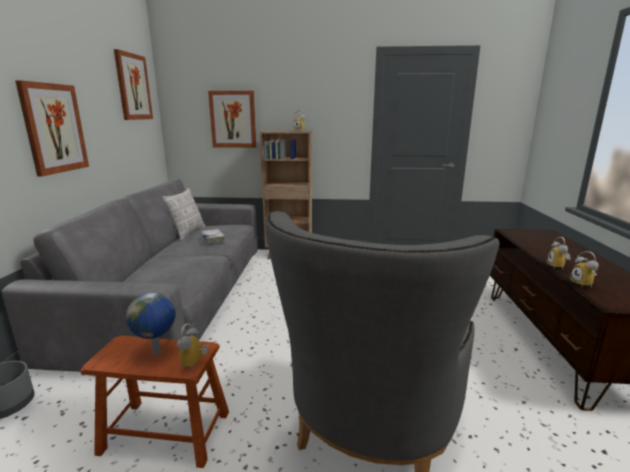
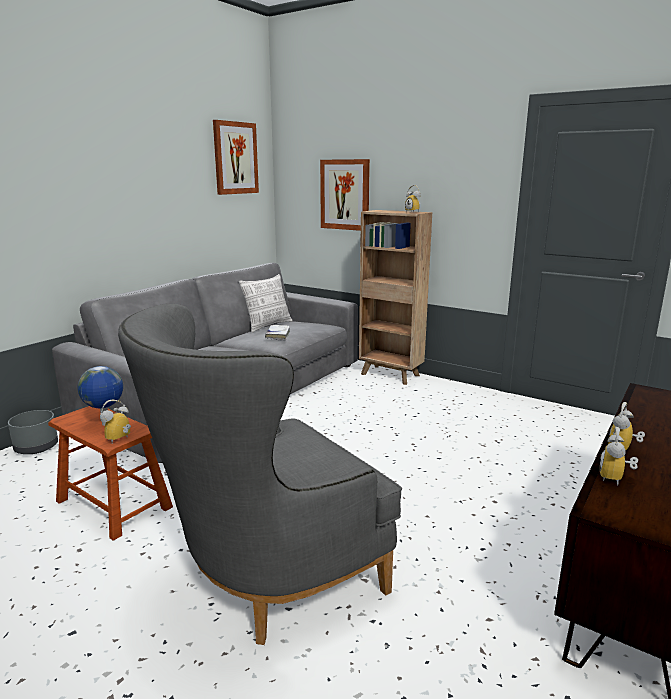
camera: 30 degrees right, 0 degrees up
picture [15,80,89,176] -> none

